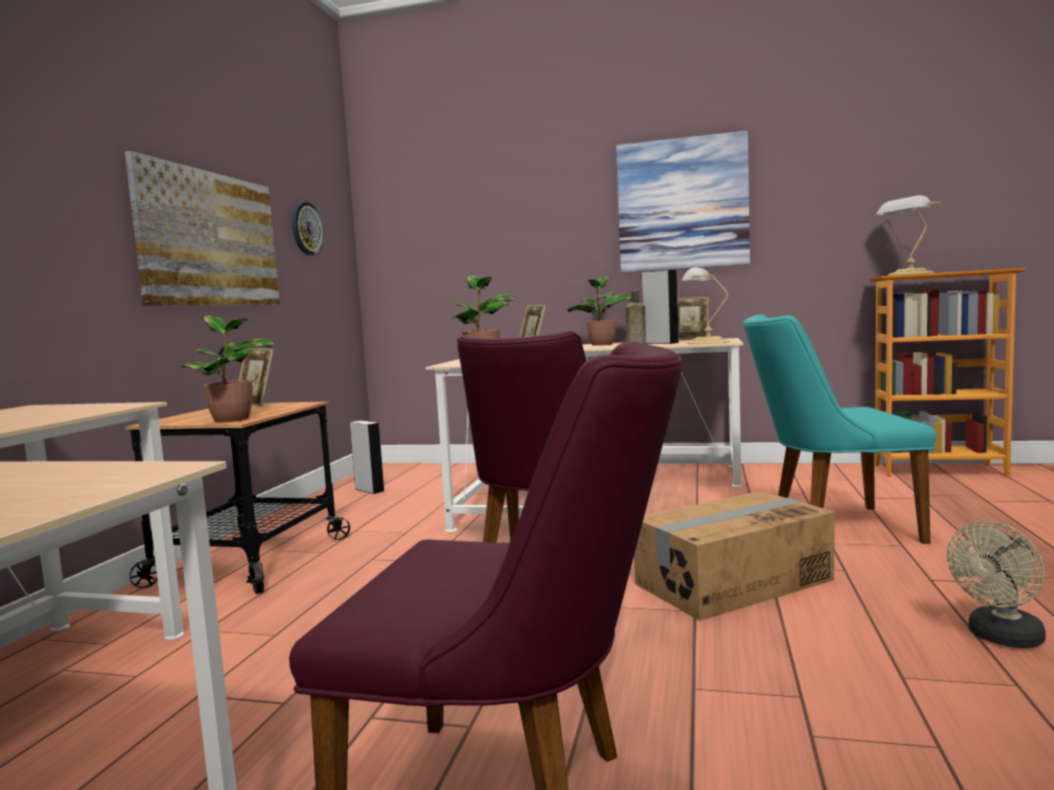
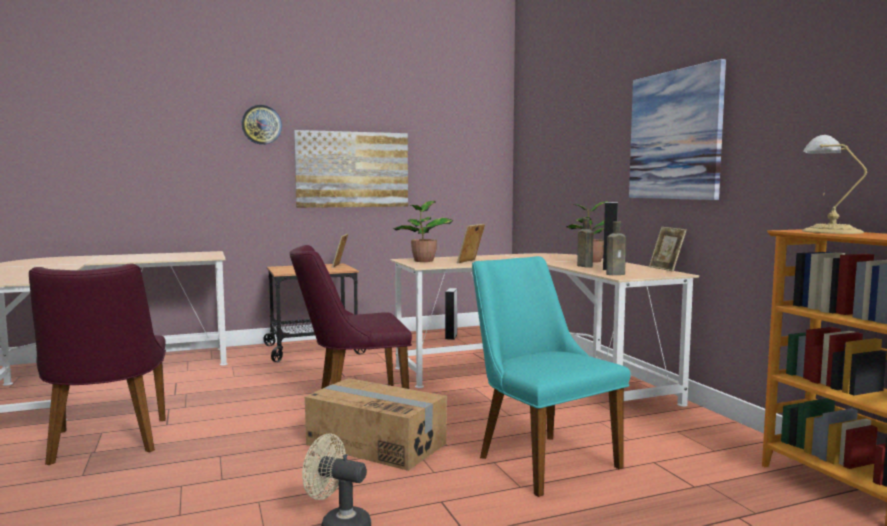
camera: 55 degrees right, 0 degrees up
potted plant [182,315,276,422] -> none
wall clock [292,202,324,255] -> wall clock moved to [241,105,282,145]
table lamp [681,267,730,344] -> brown bottle [606,221,626,275]

